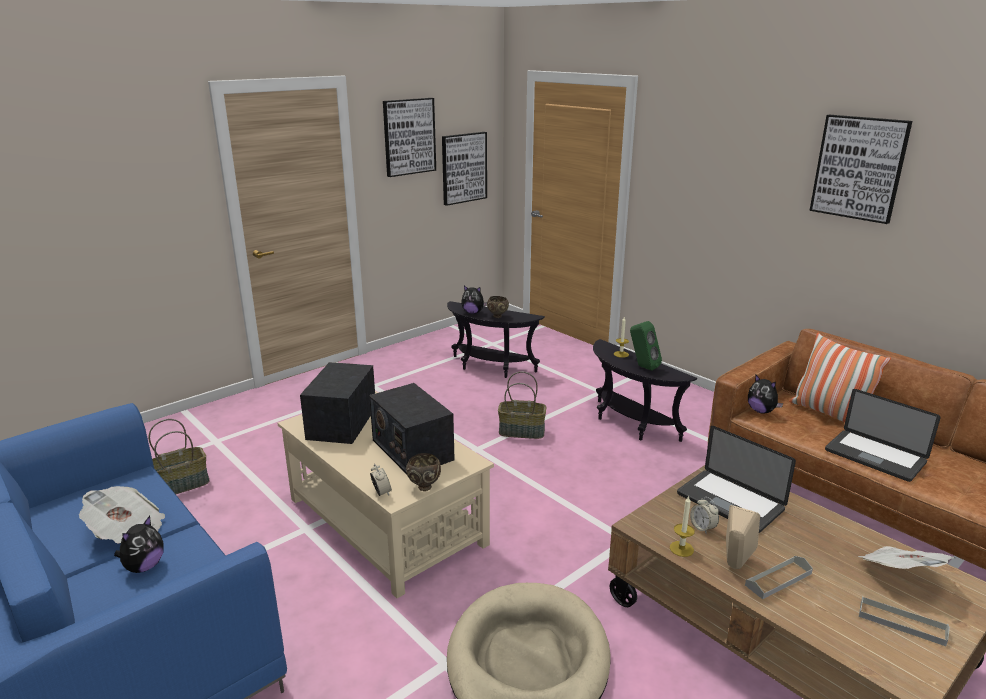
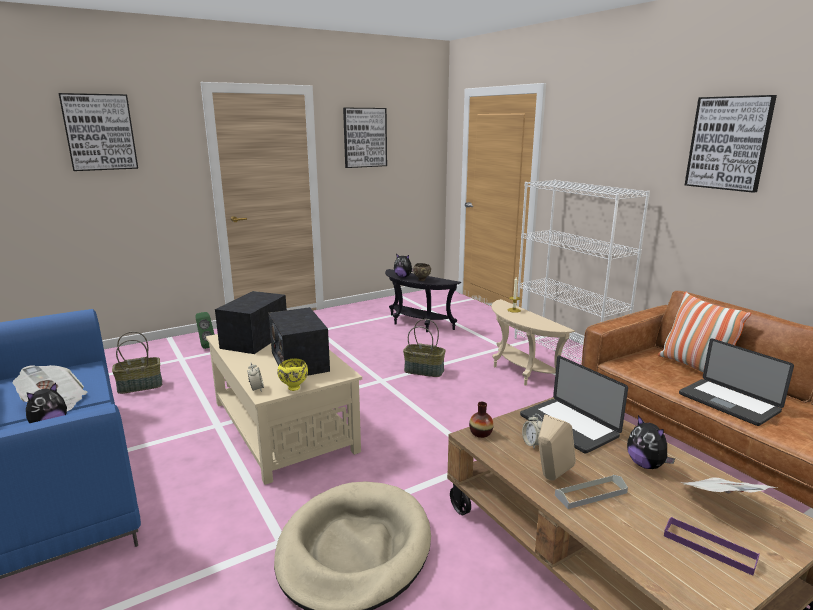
camera: 10 degrees right, 5 degrees down
brown bowl [406,453,441,491] -> yellow bowl [277,359,308,391]
picture [442,132,487,206] -> picture moved to [59,93,138,171]
black side table [593,339,697,442] -> beige side table [491,299,575,385]
green speaker [630,321,662,371] -> green speaker moved to [195,312,215,349]
candle [670,496,695,557] -> none
plush toy [748,375,783,414] -> plush toy moved to [627,415,675,469]
grey tray [859,596,950,646] -> purple tray [664,517,760,576]
none -> vase [469,402,494,438]
none -> white bookcase [515,180,650,363]

